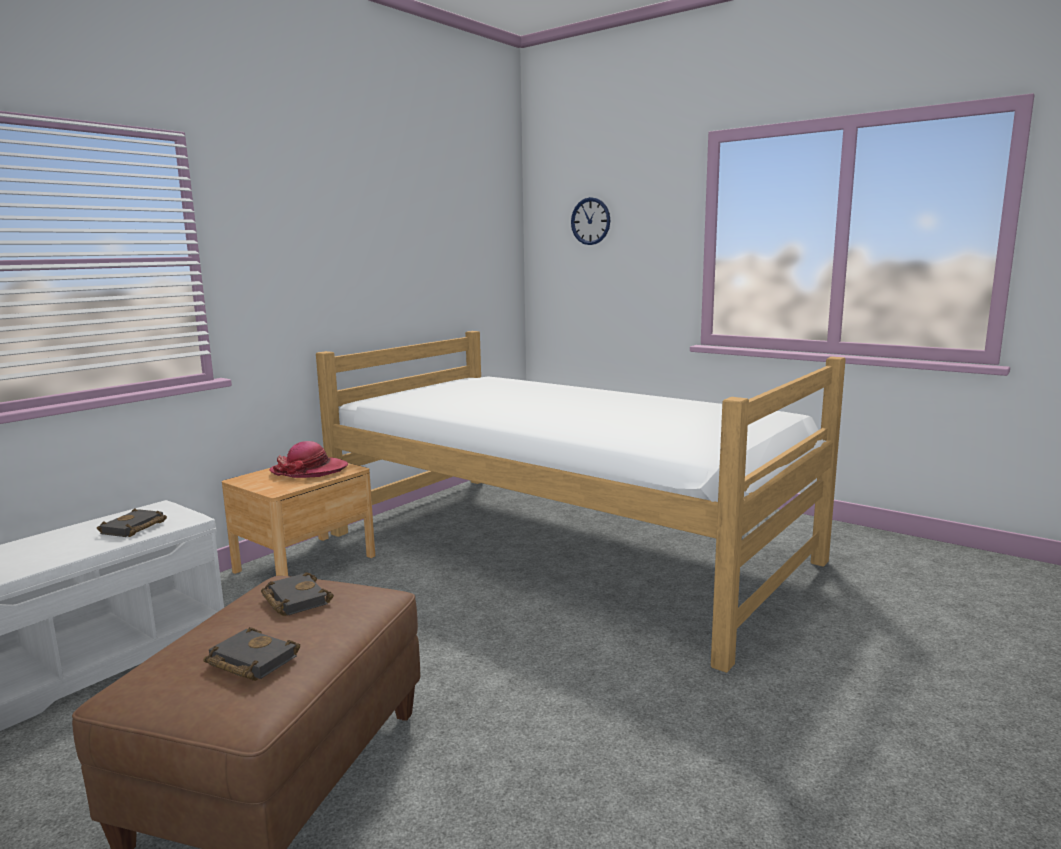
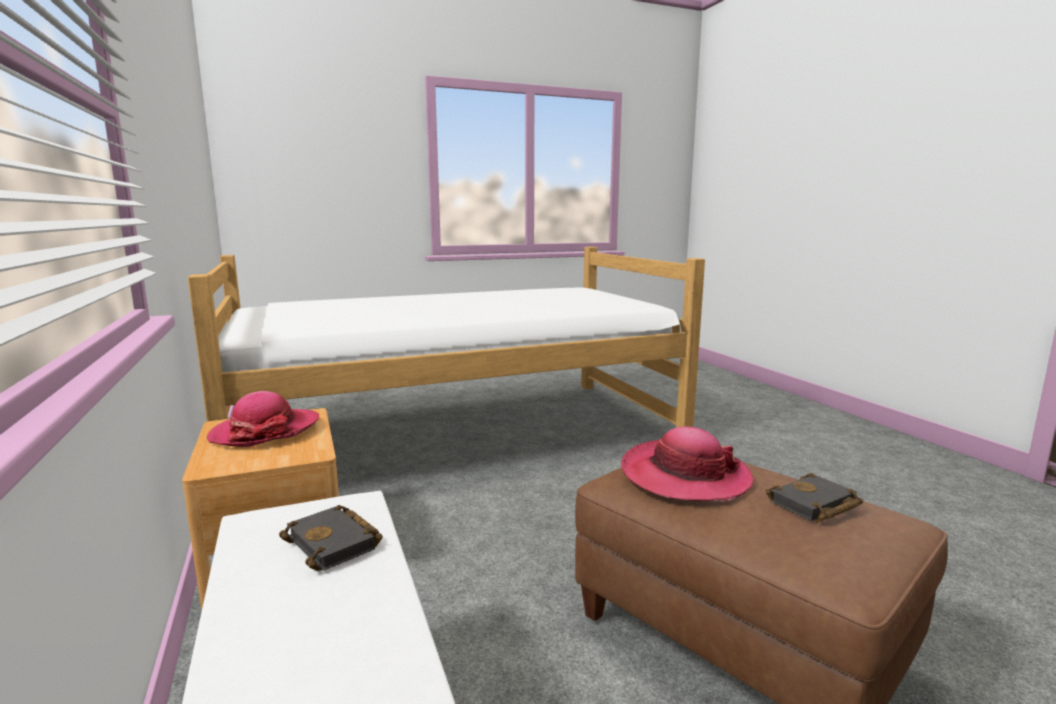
camera: 60 degrees left, 0 degrees up
black book [261,572,334,616] -> hat [621,427,754,501]
wall clock [571,197,610,245] -> none

